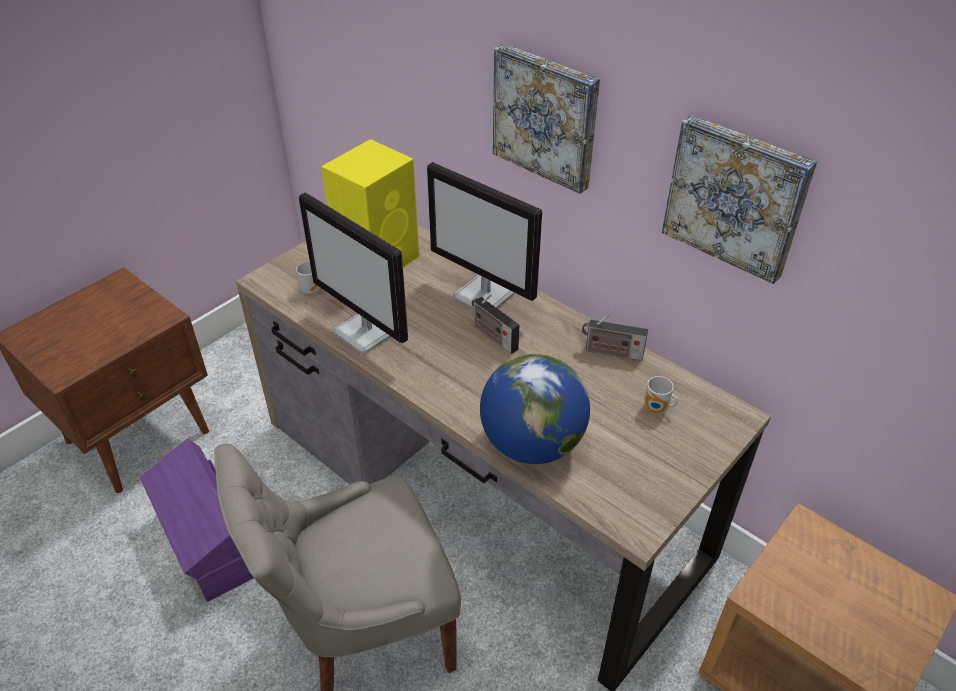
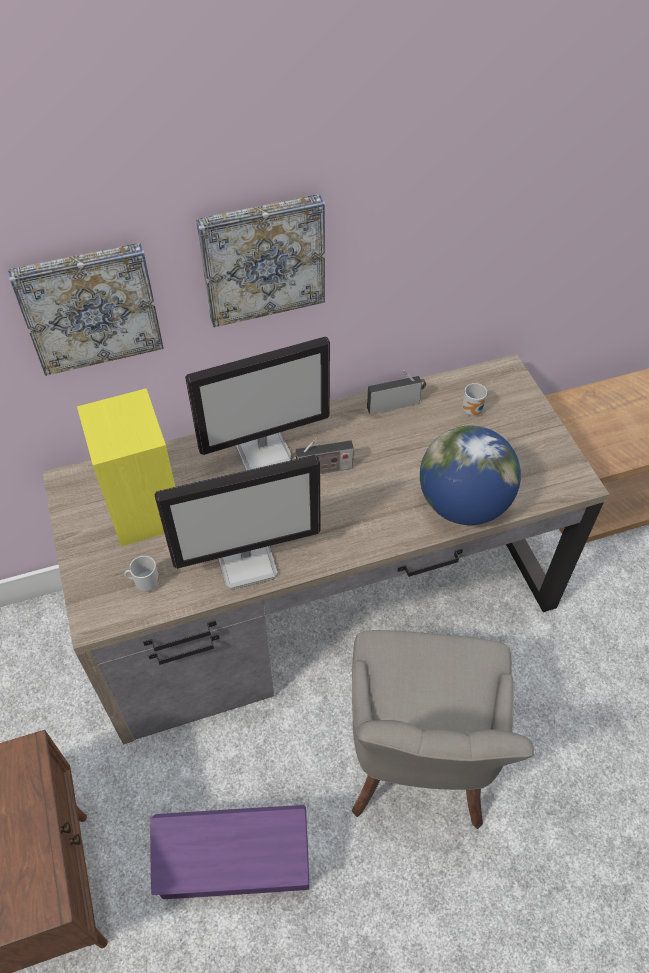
camera: 60 degrees left, 10 degrees up
radio [582,312,648,361] -> radio turned 150 degrees counterclockwise [367,370,426,414]
picture [662,115,817,284] -> picture moved to [8,243,164,376]

